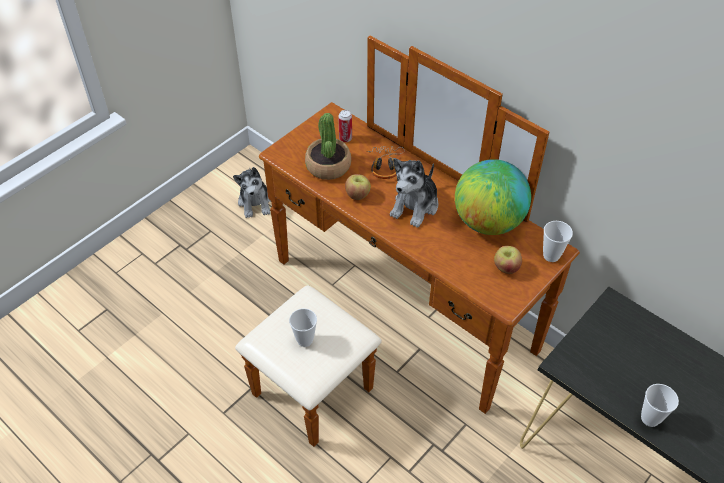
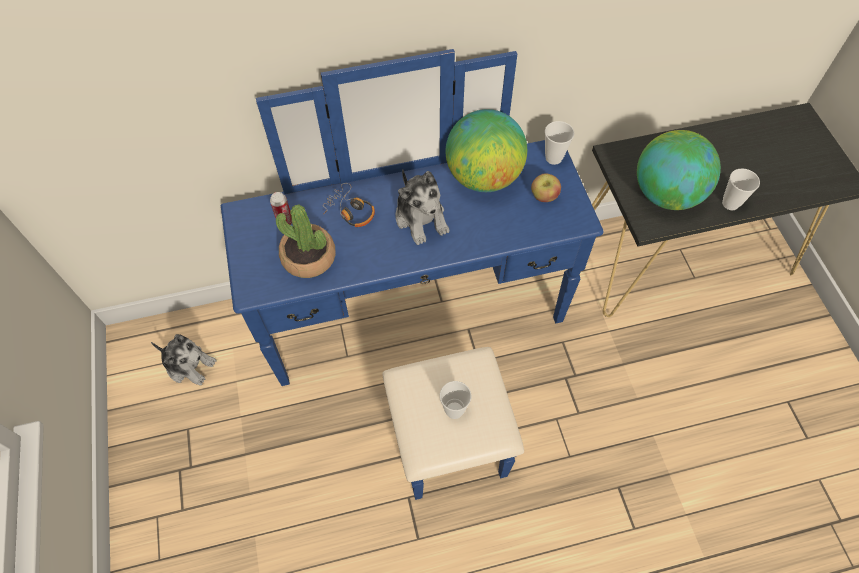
camera: 55 degrees left, 10 degrees up
brown dresser [235,36,580,447] -> blue dresser [221,49,603,500]
apple [345,174,371,200] -> none
none -> globe [637,130,721,210]

